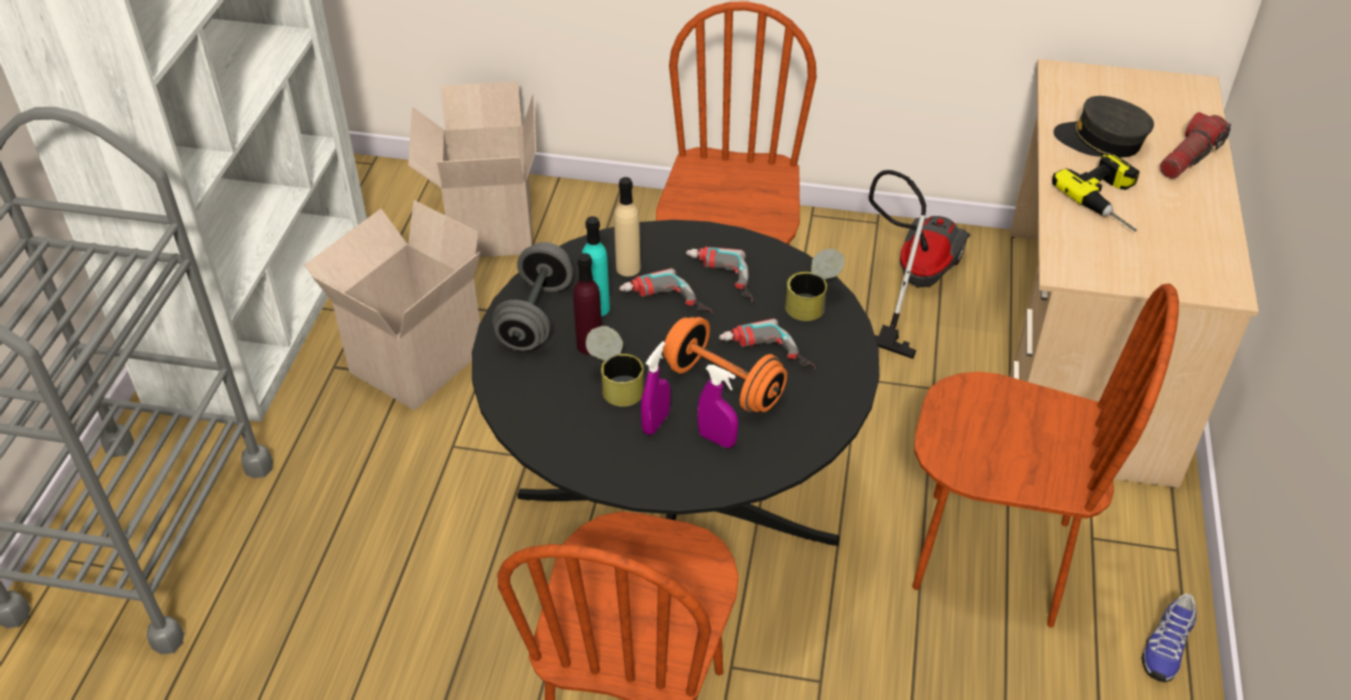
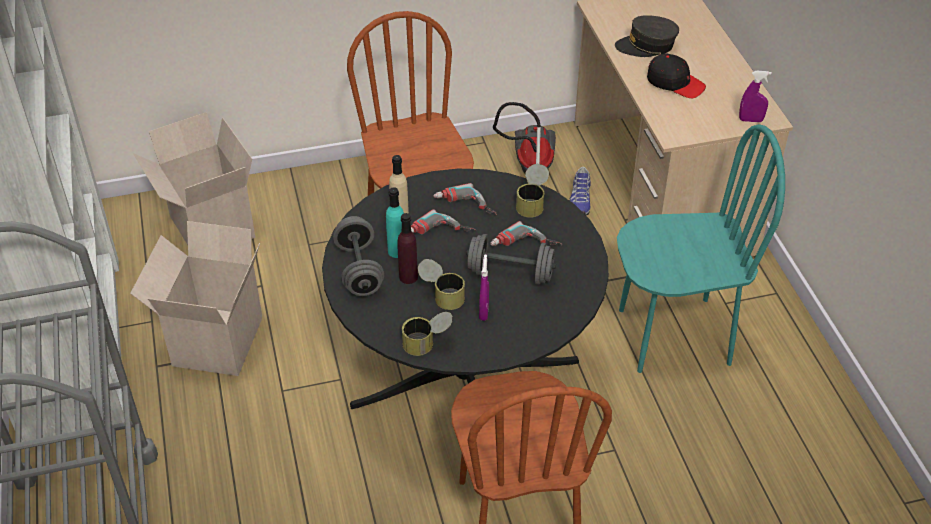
camera: 25 degrees left, 0 degrees up
orange dumbbell [663,317,787,412] -> grey dumbbell [466,234,556,285]
purple spray bottle [697,365,738,448] -> purple spray bottle moved to [739,71,772,122]
brown chair [913,284,1179,628] -> turquoise chair [617,124,785,373]
power drill [1052,153,1140,232] -> black cap [647,53,706,98]
shoe [1142,593,1196,682] -> shoe moved to [569,167,591,216]
flashlight [1160,112,1231,179] -> none
none -> can [402,312,452,356]

